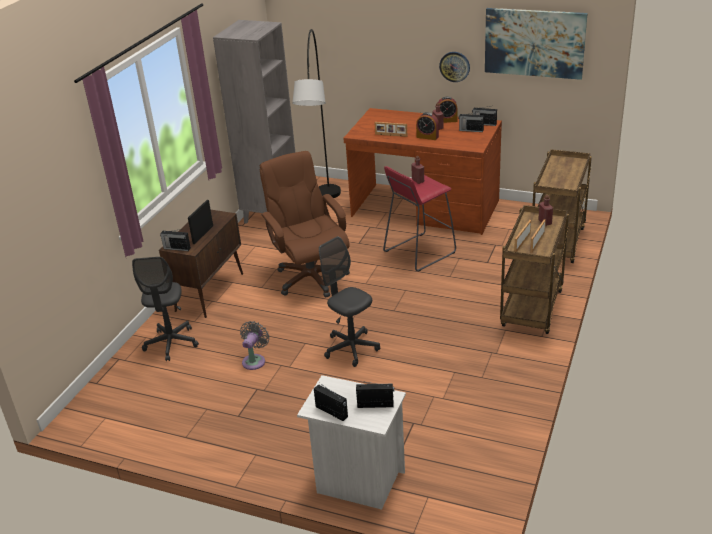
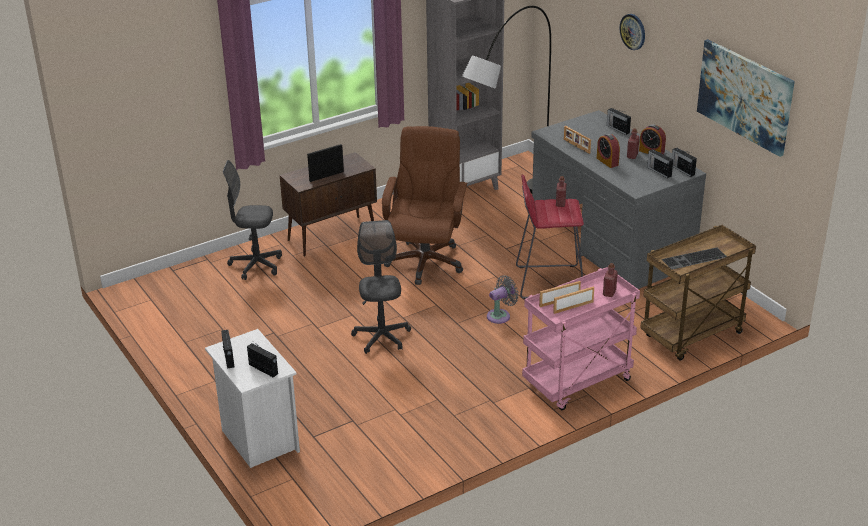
camera: 35 degrees right, 0 degrees up
grey office chair [132,257,199,361] -> grey office chair turned 60 degrees clockwise [223,160,282,280]
radio [160,230,191,251] -> radio moved to [607,108,631,135]
grey fan [240,321,269,370] -> grey fan moved to [487,275,519,324]
brown desk [343,108,502,235] -> grey desk [531,110,706,289]
wall clock [439,52,470,82] -> wall clock moved to [620,14,645,50]
brown cart [500,205,569,334] -> pink cart [522,267,640,410]
none -> keyboard [662,247,727,270]

